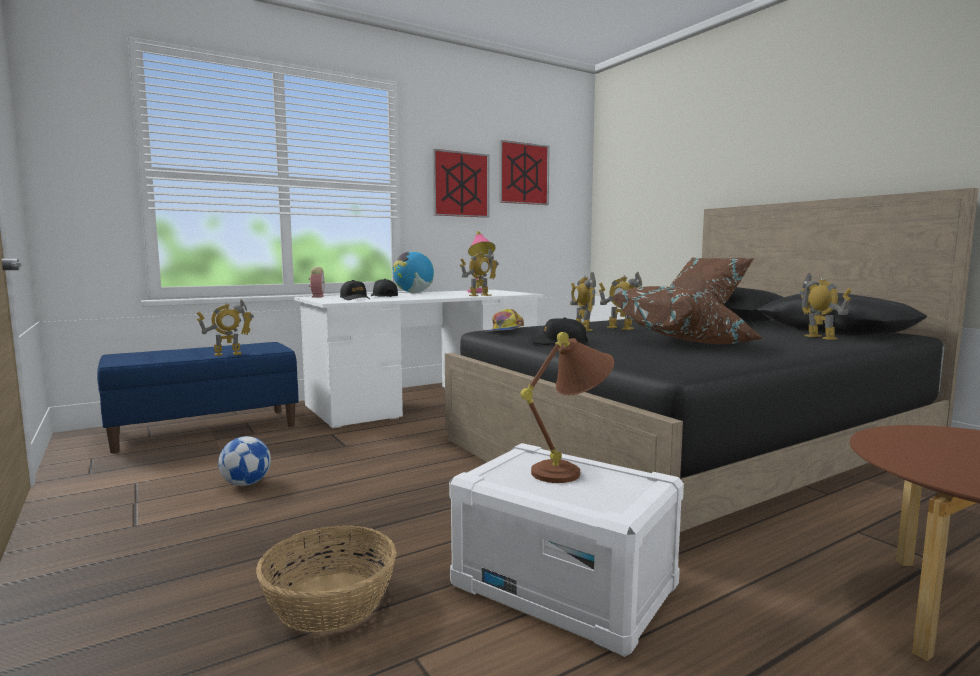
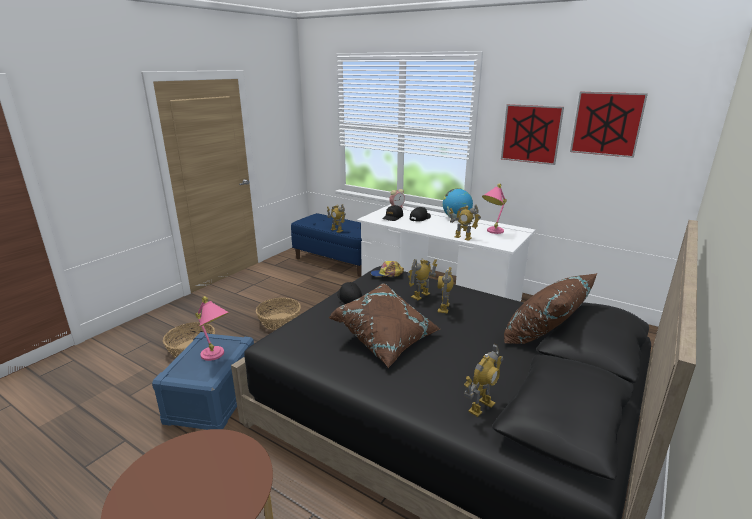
camera: 65 degrees right, 15 degrees up
football [218,436,271,486] -> none
white storage box [449,443,684,657] -> blue storage box [152,332,254,430]
brown table lamp [521,332,614,483] -> pink table lamp [195,296,229,361]
none -> basket [256,298,301,330]

